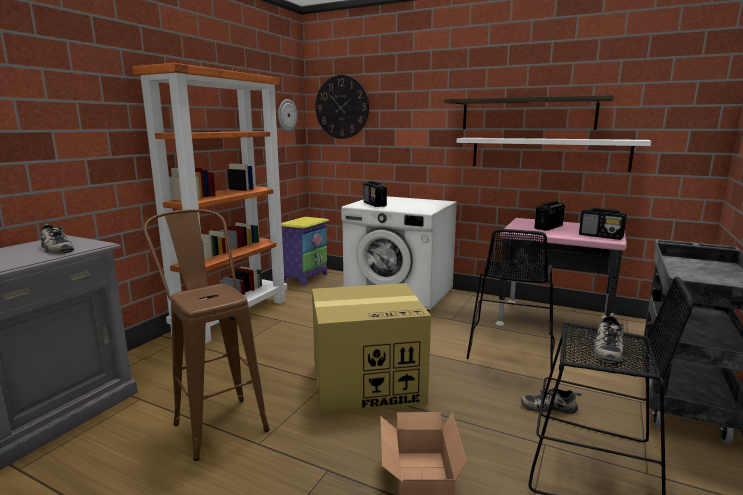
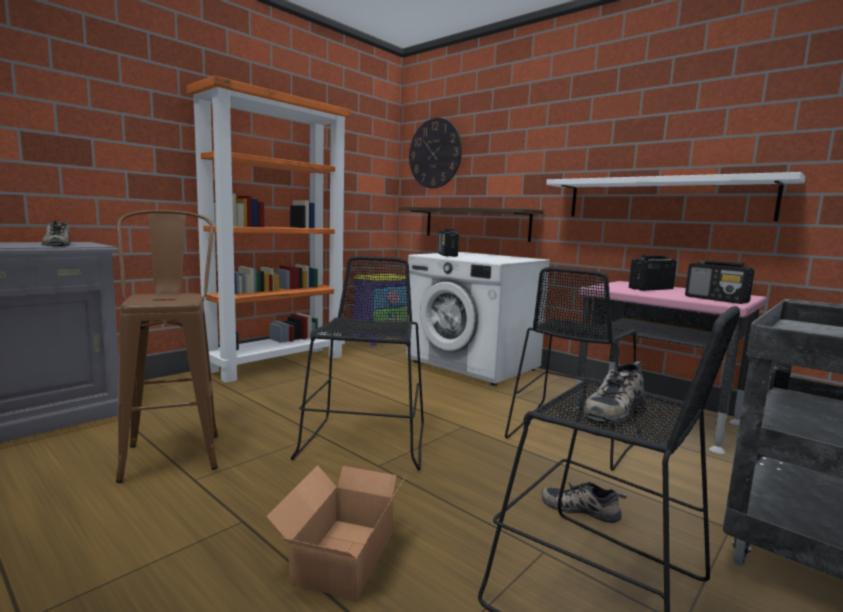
camera: 15 degrees right, 5 degrees down
wall clock [278,99,297,131] -> none
cardboard box [312,283,431,415] -> black stool [291,256,424,470]
shelf [444,95,614,130] -> shelf moved to [399,207,544,242]

